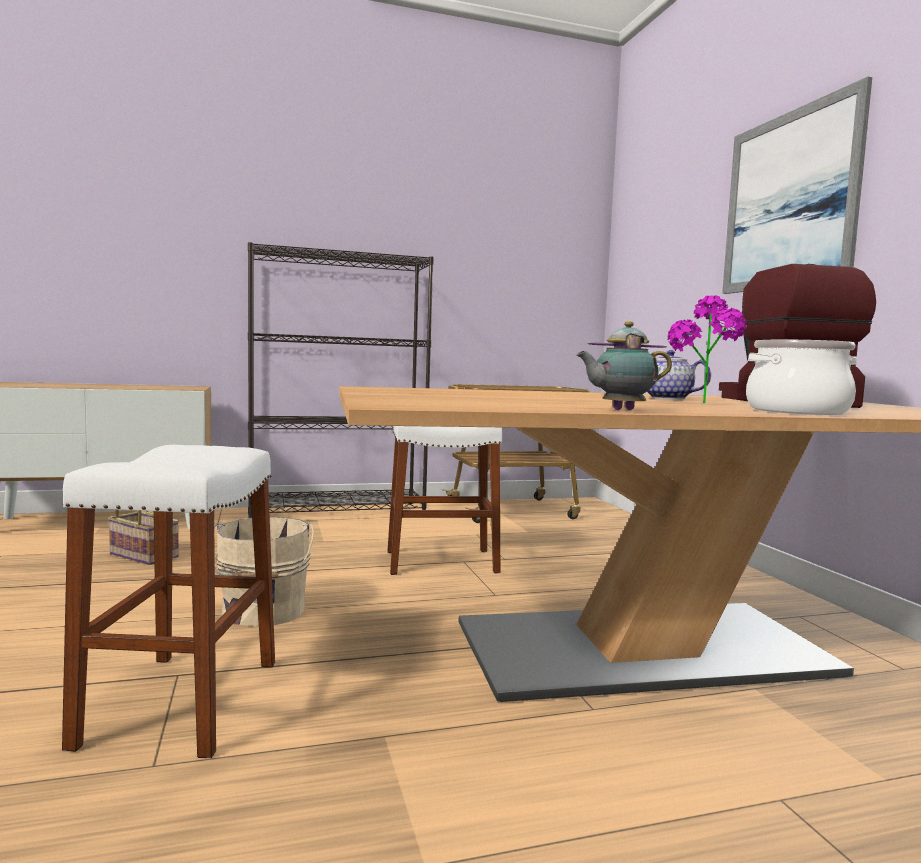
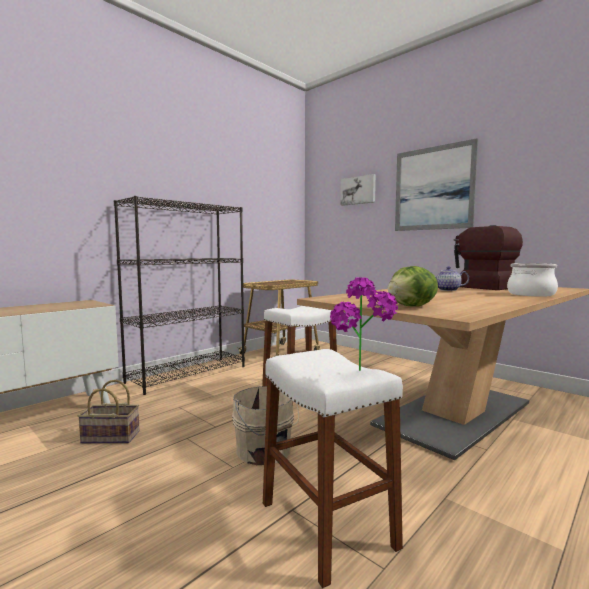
camera: 30 degrees left, 0 degrees up
teapot [576,321,672,410] -> none
potted plant [668,296,747,403] -> potted plant moved to [330,277,398,371]
none -> picture [341,174,376,206]
none -> lettuce [388,266,438,306]

